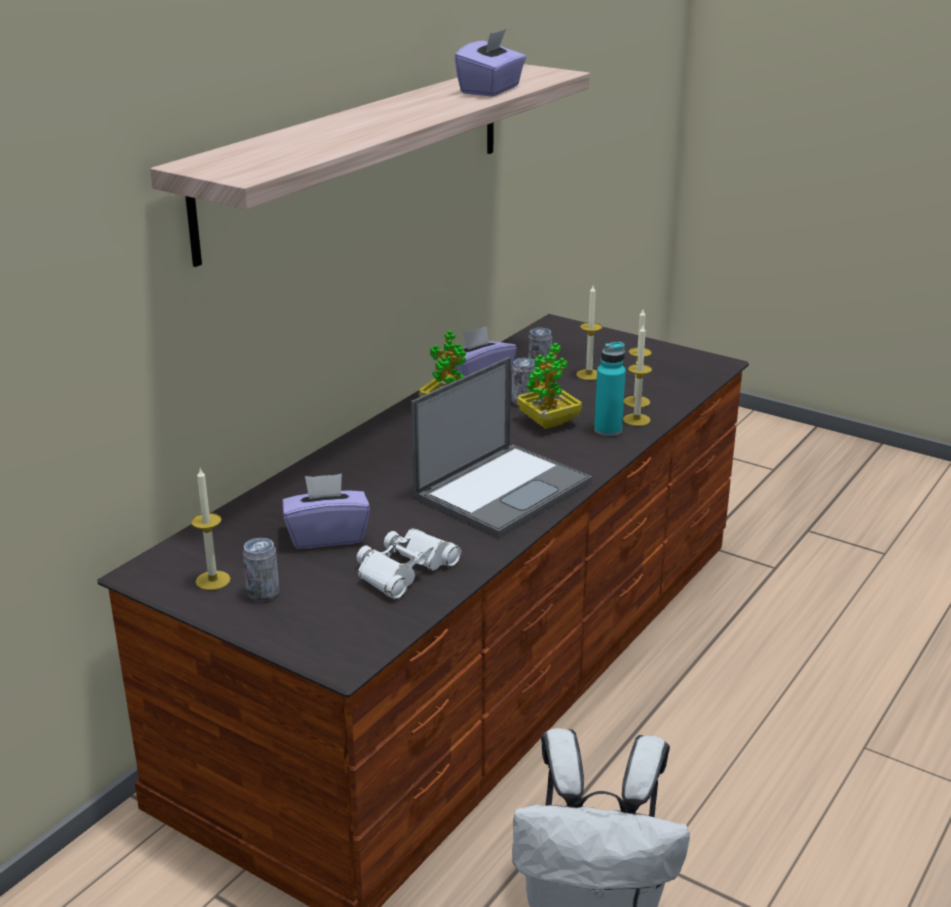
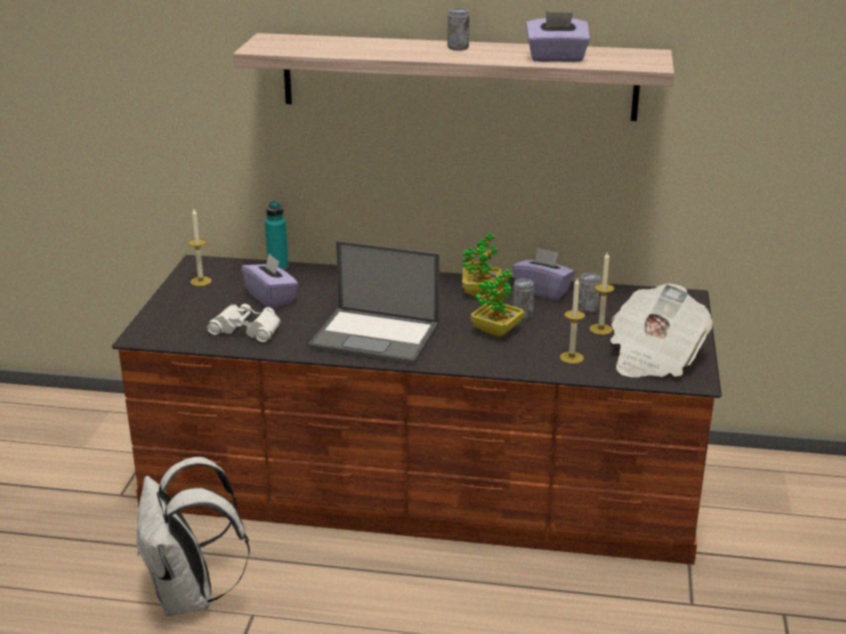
camera: 65 degrees right, 0 degrees up
can [243,538,279,601] -> can moved to [447,8,469,51]
turquoise bottle [594,342,626,436] -> turquoise bottle moved to [265,201,288,270]
candle [623,325,652,426] -> none
none -> newspaper [610,283,713,377]

